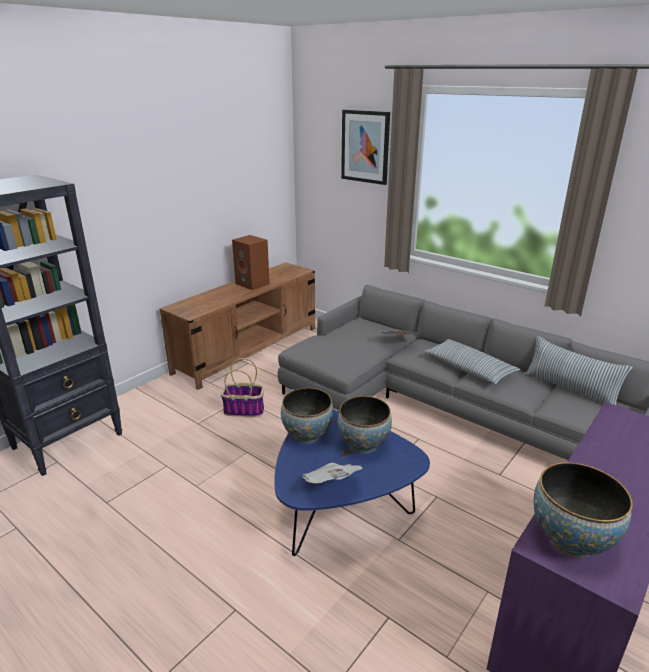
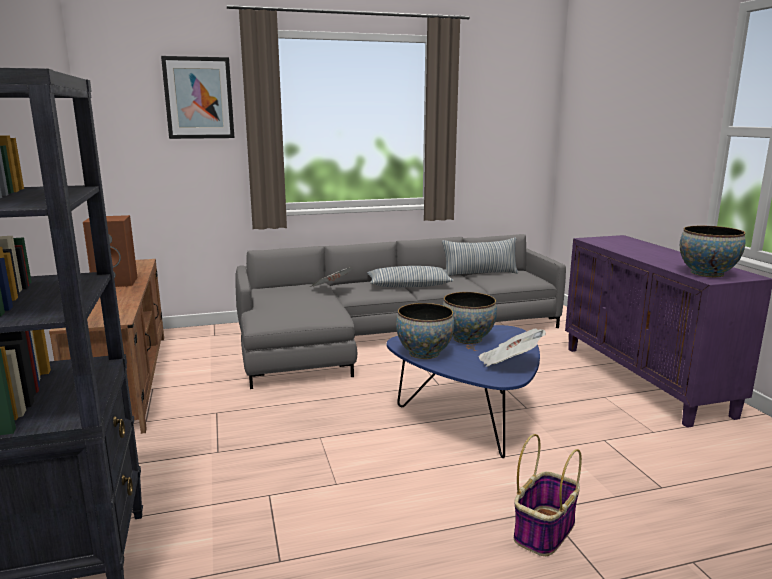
camera: 55 degrees left, 10 degrees down
basket [221,358,264,417] -> basket moved to [514,434,582,556]

